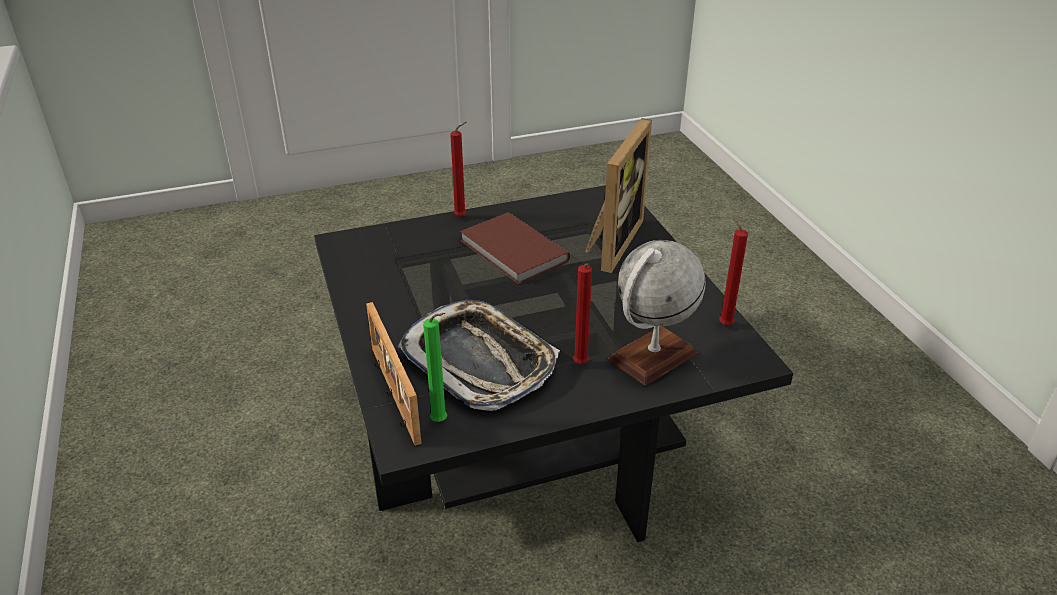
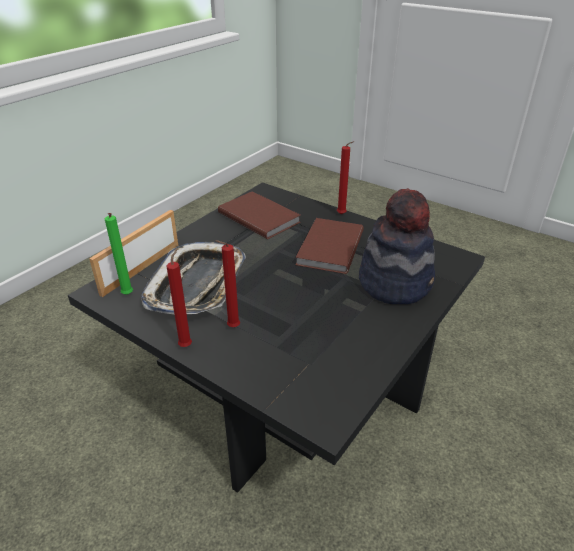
camera: 55 degrees right, 0 degrees up
picture frame [585,118,652,273] -> hat [359,188,435,304]
globe [608,240,705,386] -> none
red candle [719,216,748,325] -> red candle moved to [166,248,192,347]
none -> brown book [218,191,300,239]

